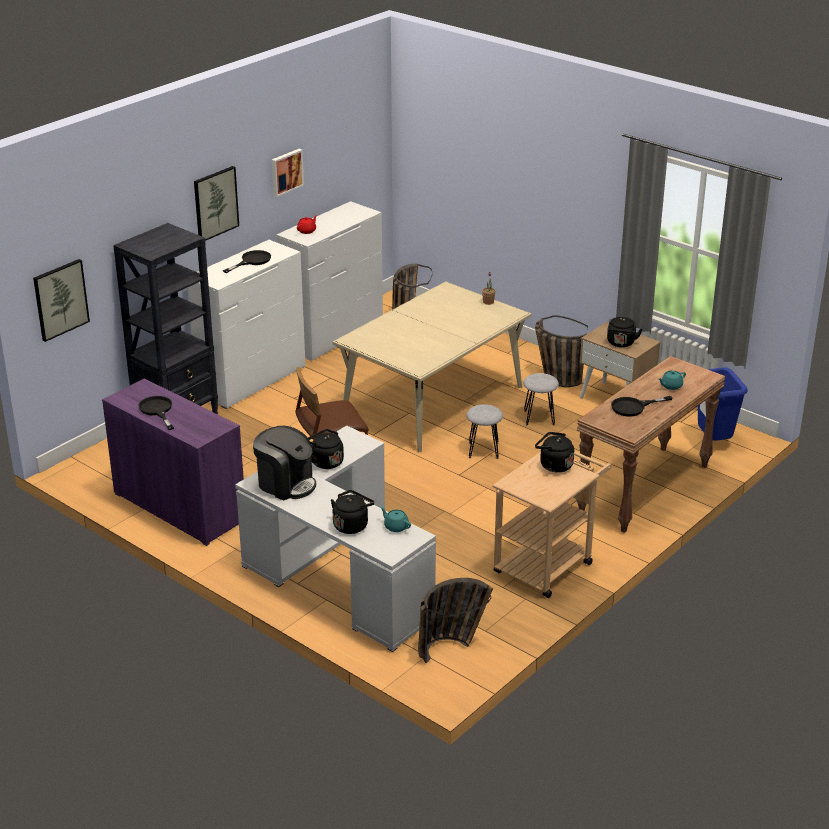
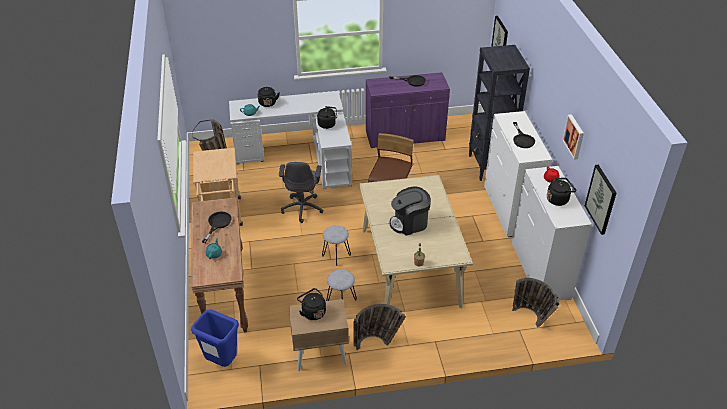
camera: 130 degrees right, 10 degrees up
picture [194,166,239,241] -> picture moved to [585,165,616,235]
coffee machine [253,426,316,500] -> coffee machine moved to [389,187,431,236]
black kettle [535,432,574,473] -> black kettle moved to [547,178,576,206]
none -> grey office chair [279,162,324,223]

